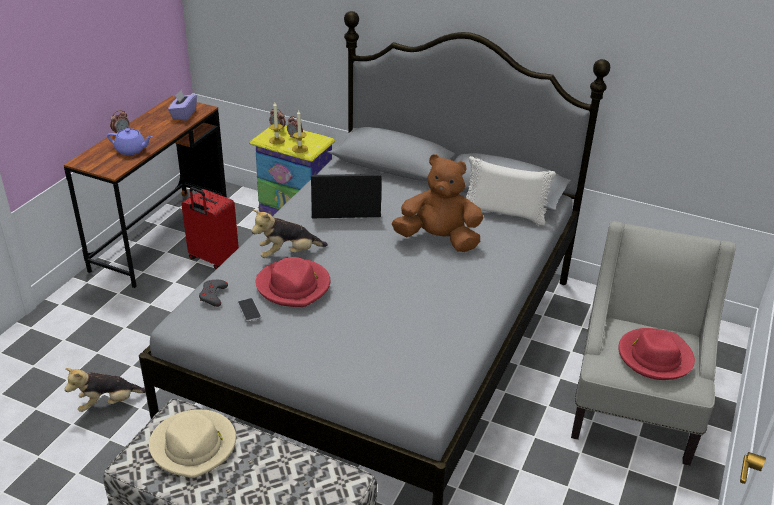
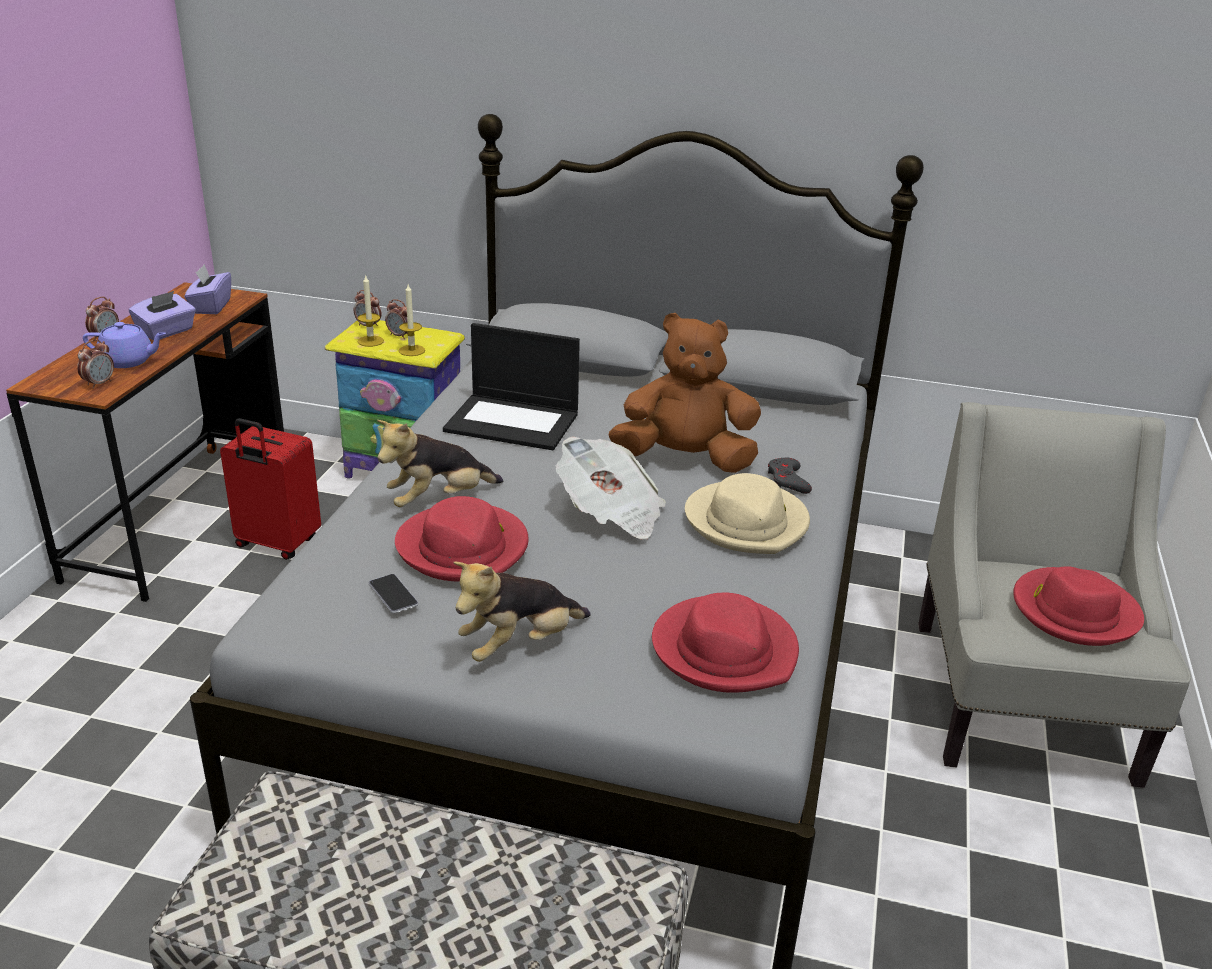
camera: 10 degrees left, 5 degrees down
plush toy [65,368,146,412] -> plush toy moved to [453,561,591,662]
beige hat [149,409,236,478] -> beige hat moved to [685,473,810,554]
grey game controller [199,280,228,307] -> grey game controller moved to [768,458,812,494]
laptop [311,174,382,218] -> laptop turned 150 degrees counterclockwise [443,323,580,450]
white pillow [466,156,556,226] -> none
none -> alarm clock [77,339,114,389]
none -> purple tissue box [129,291,196,340]
none -> newspaper [556,436,666,539]
none -> red hat [652,592,799,693]

